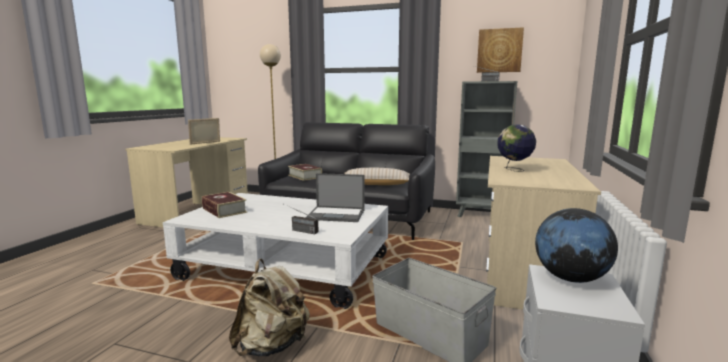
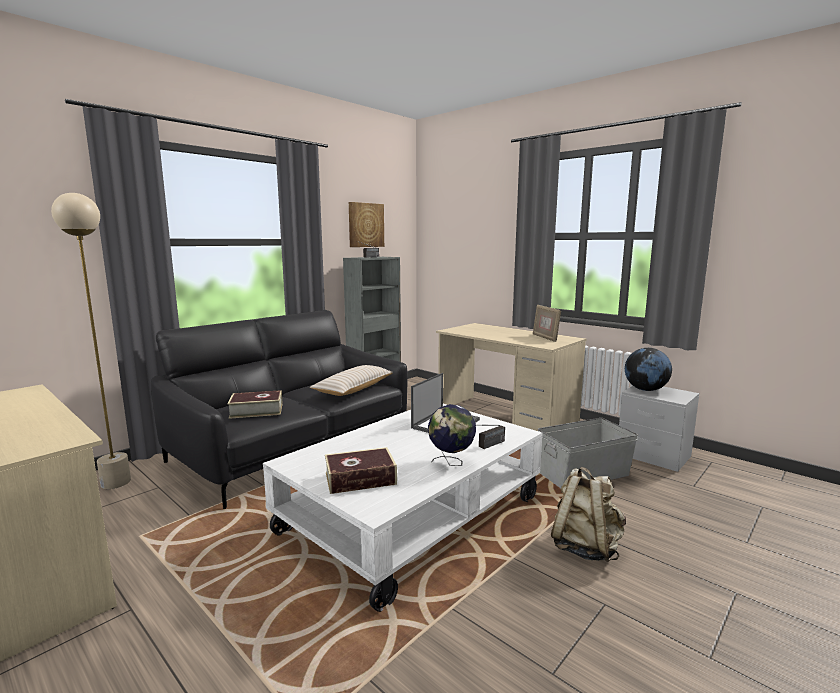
camera: 65 degrees left, 0 degrees up
picture frame [188,118,220,145] -> picture frame moved to [533,305,561,342]
globe [497,125,536,172] -> globe moved to [428,404,476,466]

